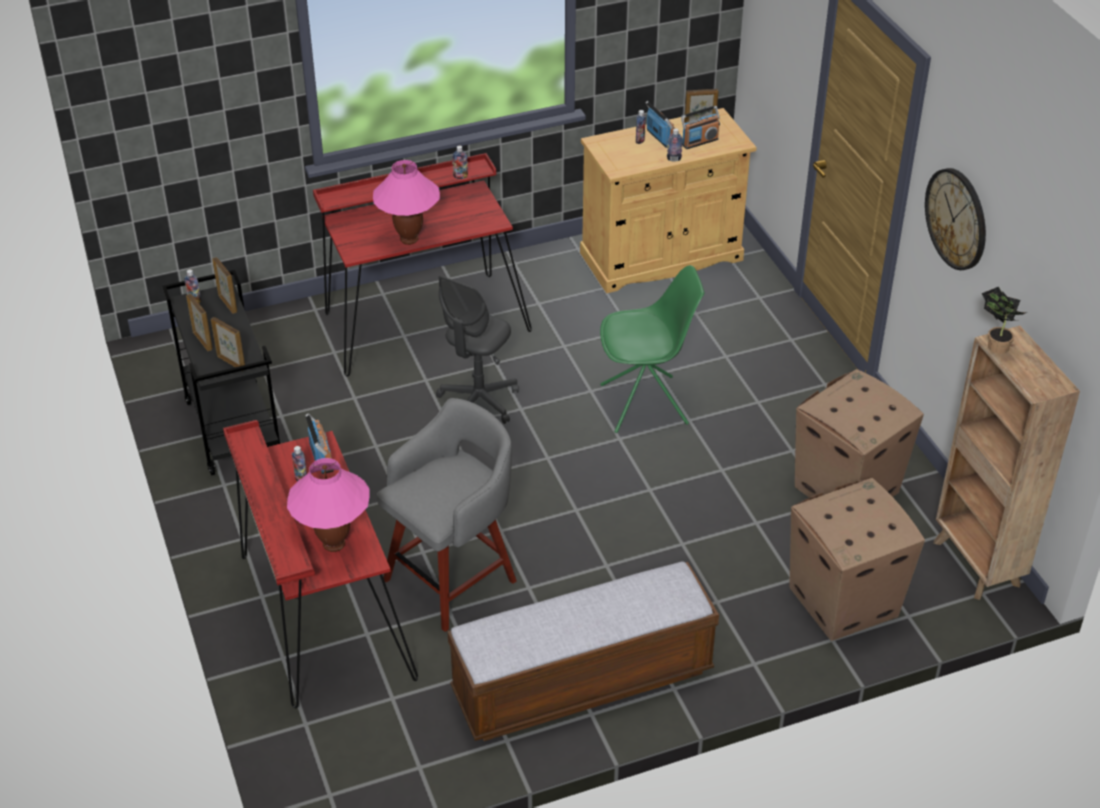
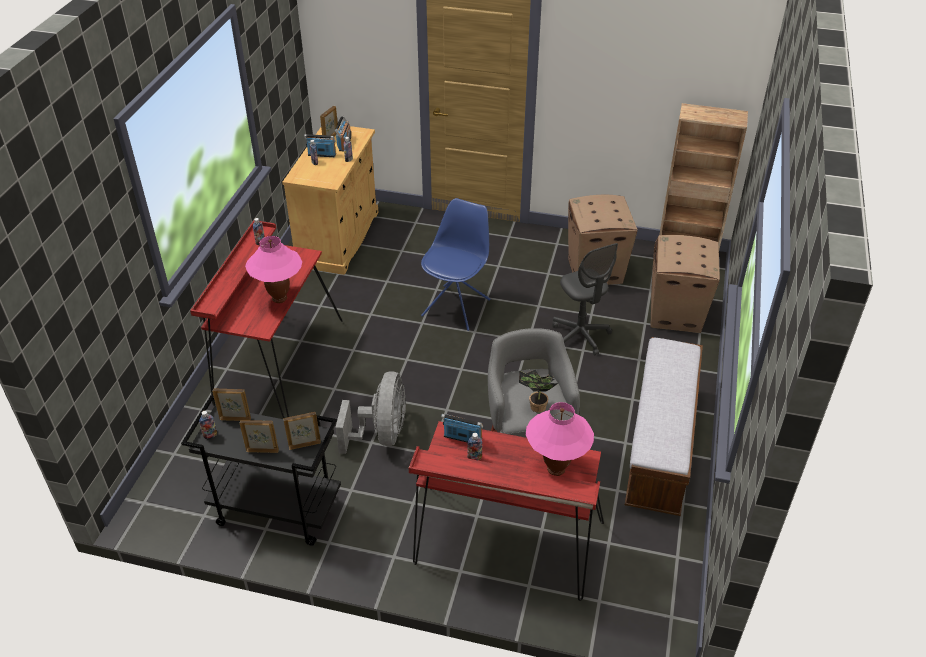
camera: 55 degrees left, 0 degrees up
grey office chair [436,276,519,424] -> grey office chair moved to [552,243,618,356]
green chair [600,265,705,433] -> blue chair [421,198,490,331]
wall clock [925,168,986,270] -> none
potted plant [981,287,1027,354] -> potted plant moved to [519,370,559,413]
none -> grey fan [335,371,406,454]

